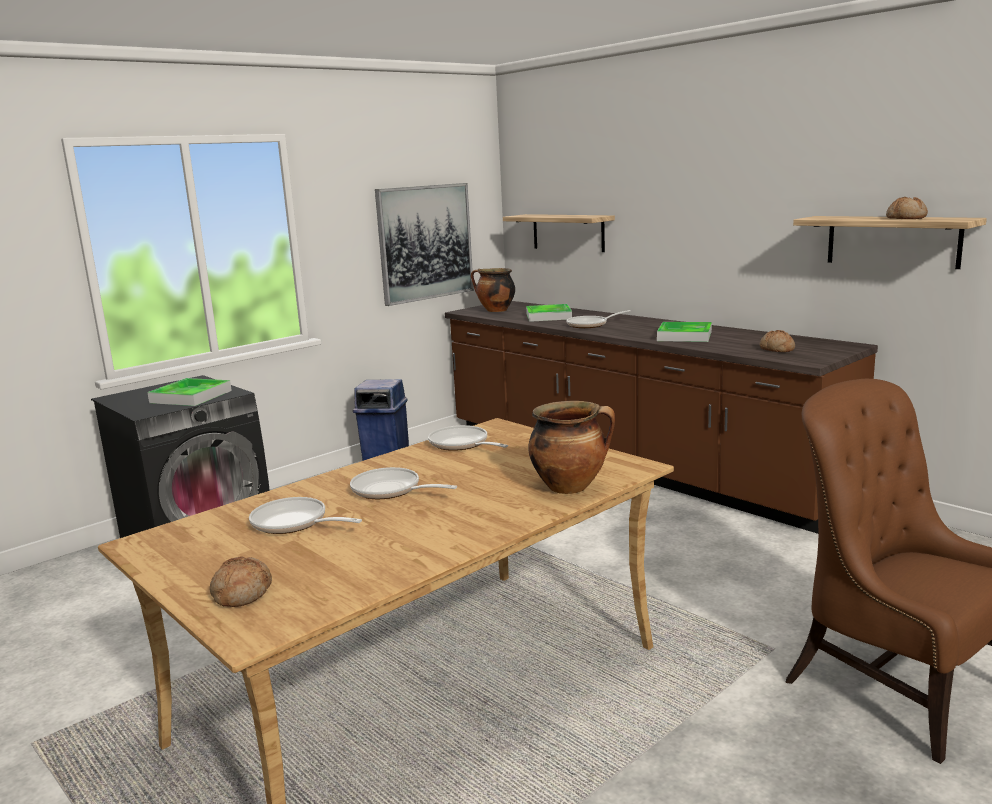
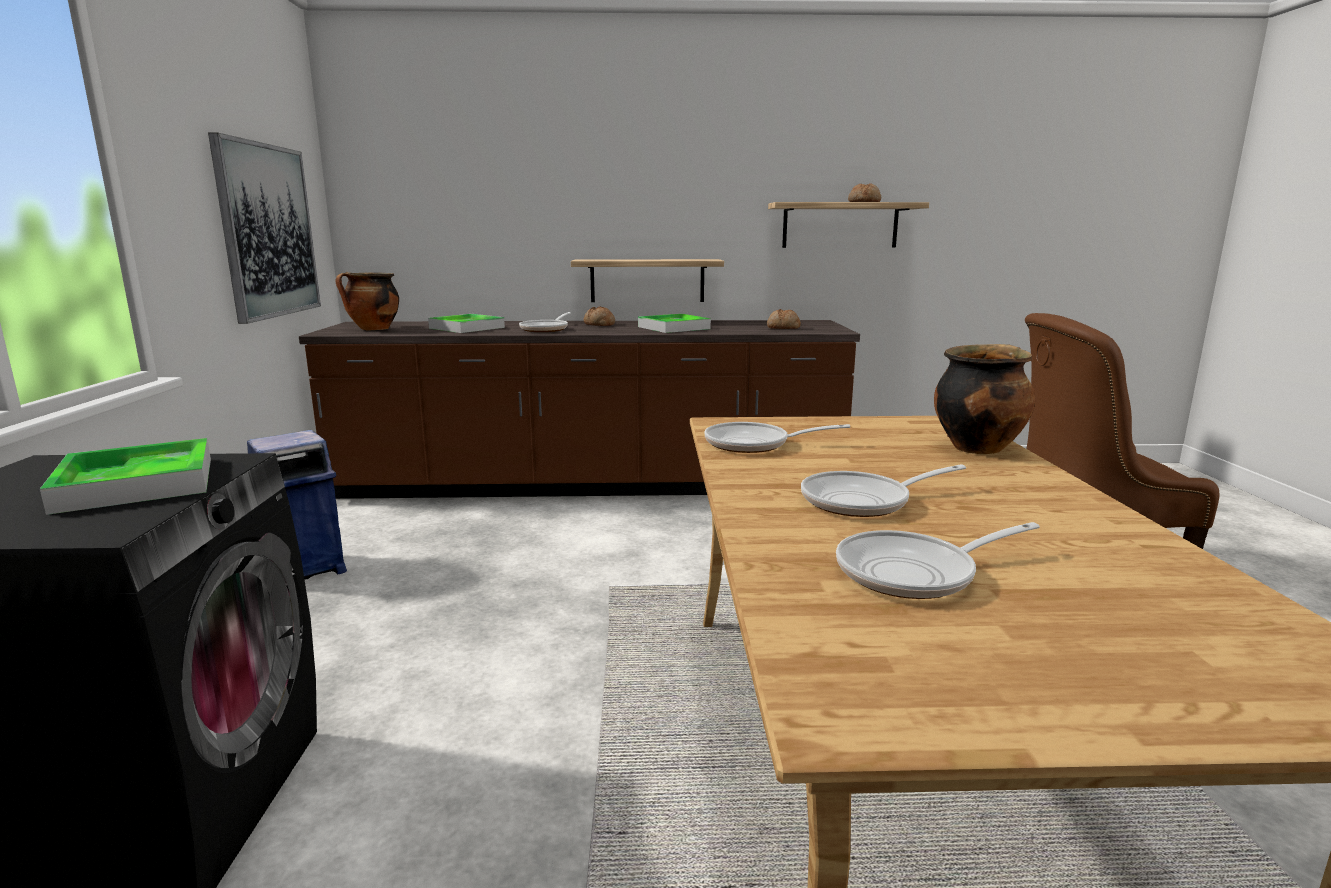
camera: 50 degrees left, 0 degrees up
bread [210,557,272,607] -> bread moved to [584,306,615,326]
shelf [503,214,615,252] -> shelf moved to [571,259,724,302]

